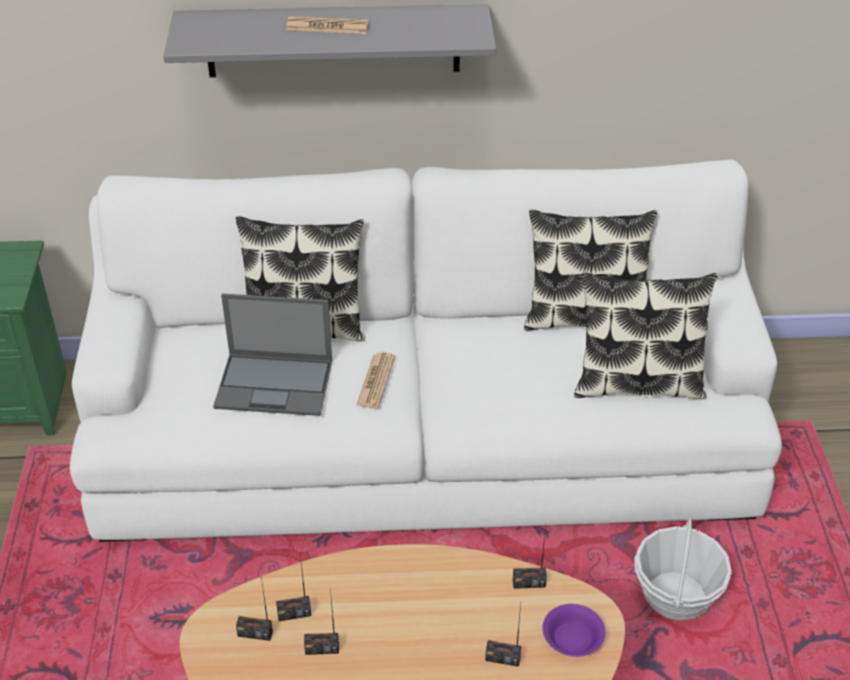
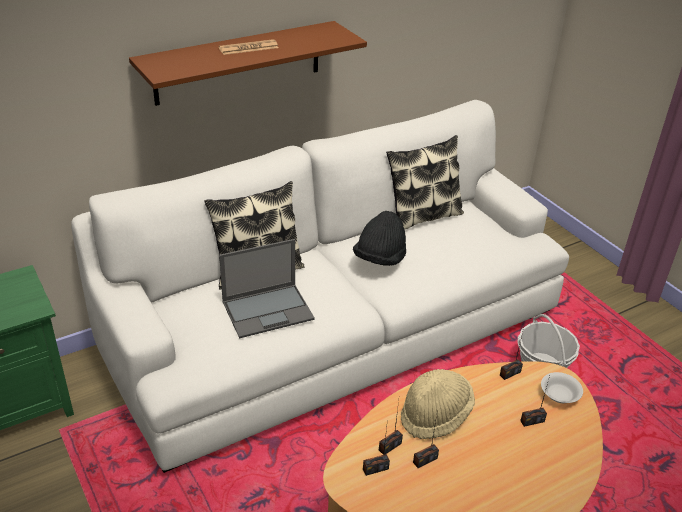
camera: 30 degrees left, 5 degrees down
grey shelf [163,4,496,77] -> brown shelf [129,21,367,106]
newspaper [356,352,395,408] -> none
purple bowl [543,604,605,657] -> white bowl [541,372,583,403]
pillow [574,273,717,399] -> none
none -> black hat [353,211,406,266]
none -> beige hat [401,369,475,439]

